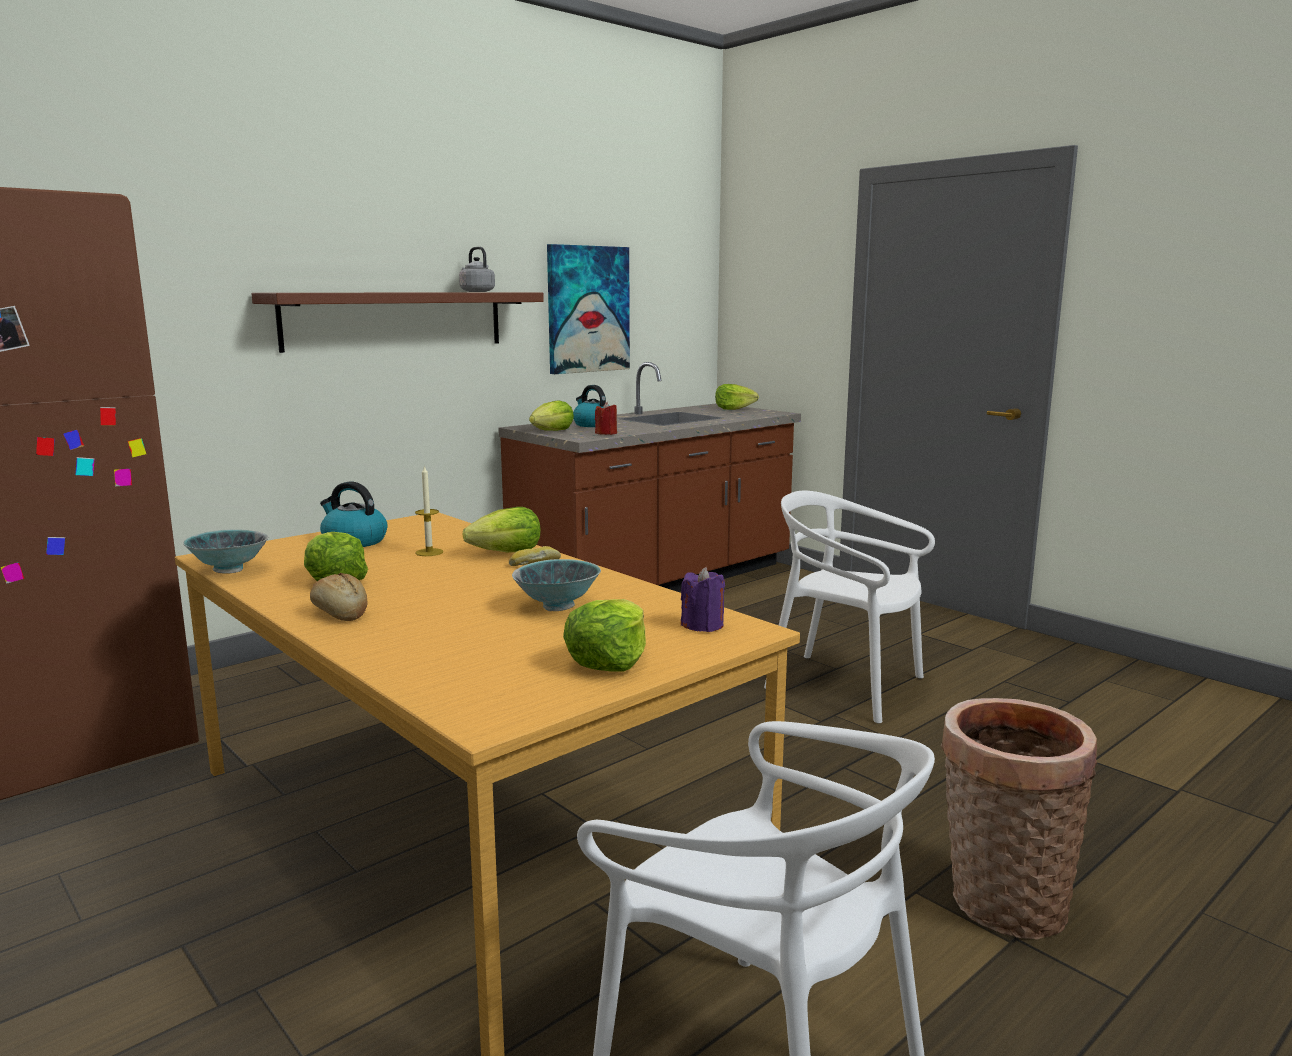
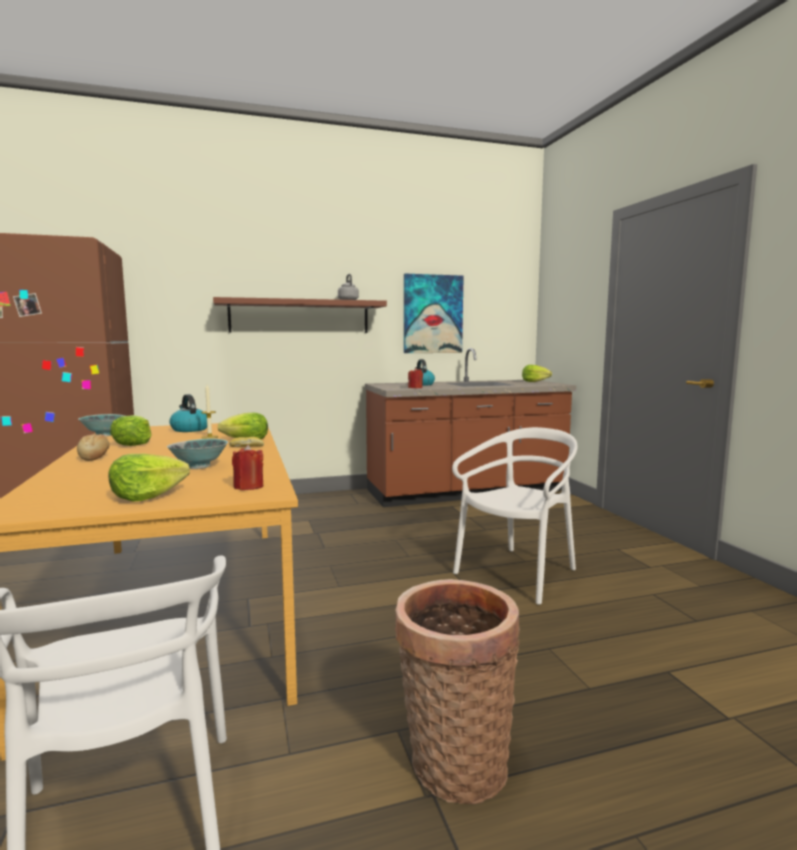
camera: 25 degrees right, 5 degrees down
lettuce [529,401,574,431] -> none
purple candle [681,567,725,632] -> red candle [232,445,263,490]
white chair [764,491,935,724] -> white chair turned 75 degrees clockwise [452,427,578,605]

